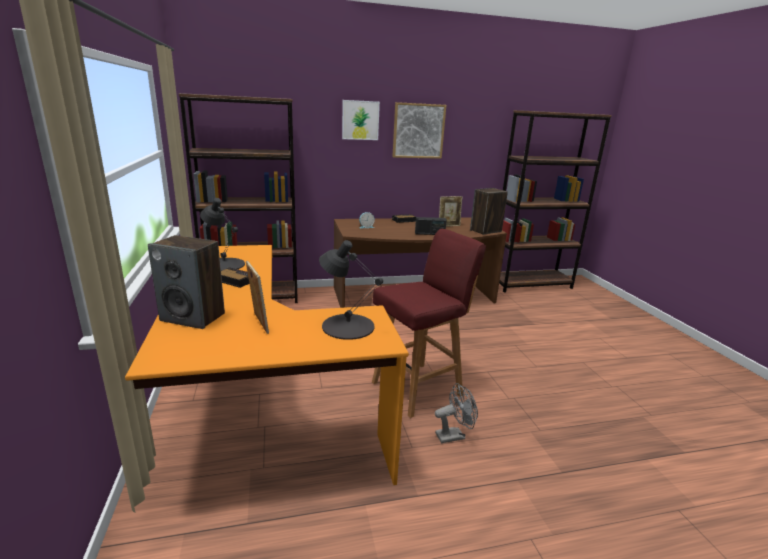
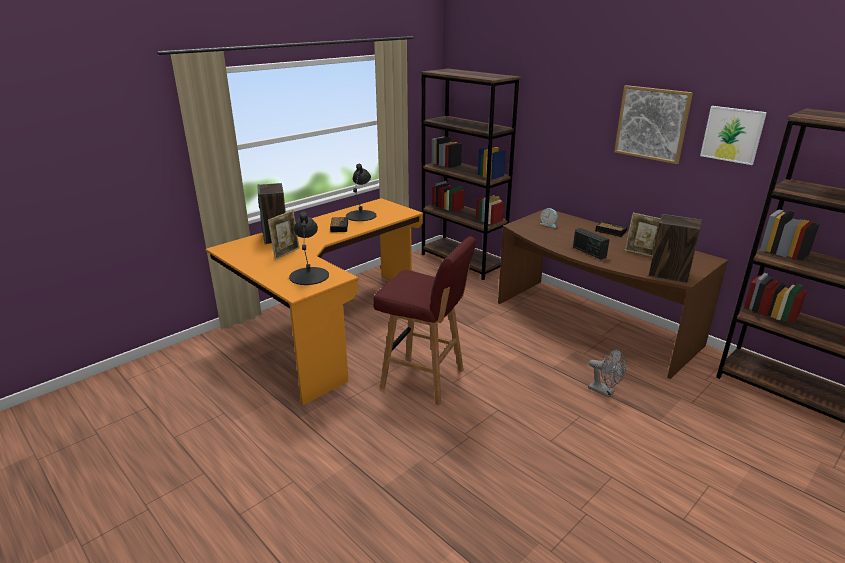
camera: 60 degrees right, 5 degrees up
picture [342,100,380,140] -> picture moved to [700,106,767,165]
grey fan [435,383,478,443] -> grey fan moved to [588,349,626,397]

